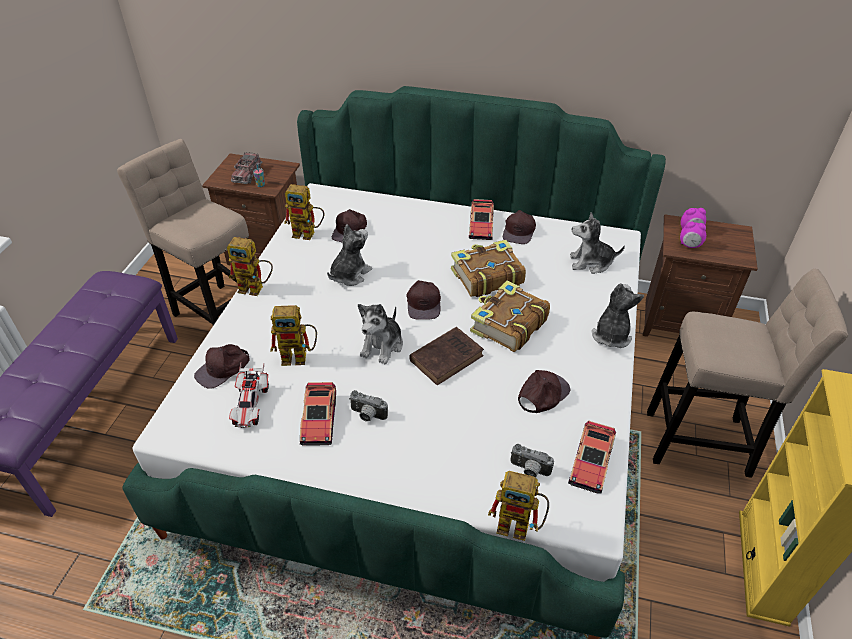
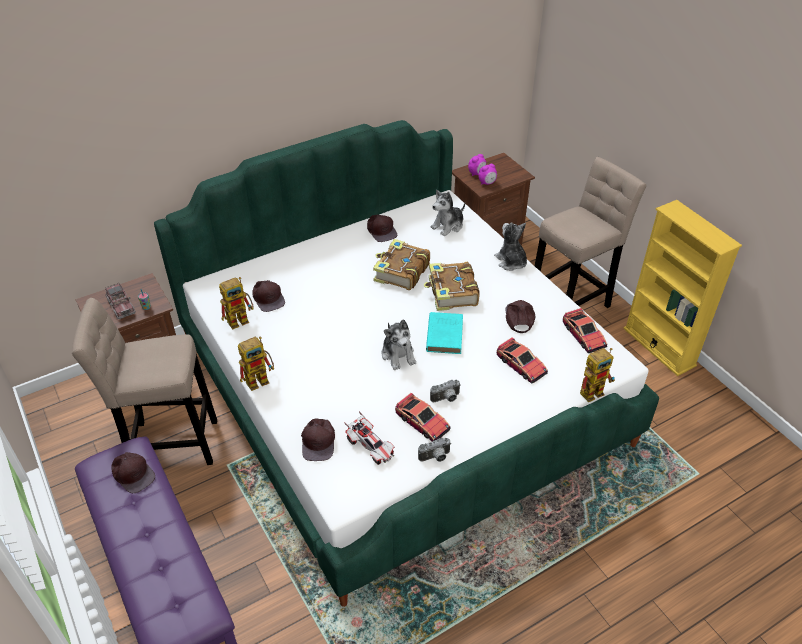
camera: 45 degrees left, 0 degrees up
toy robot [270,305,317,366] -> none
plush toy [327,224,372,286] -> none
brown cap [406,280,441,320] -> brown cap moved to [111,452,155,493]
brown book [409,327,484,385] -> turquoise book [426,312,463,354]
toy car [469,199,494,240] -> toy car moved to [497,337,548,384]
camera [510,444,554,477] -> camera moved to [418,438,451,462]

